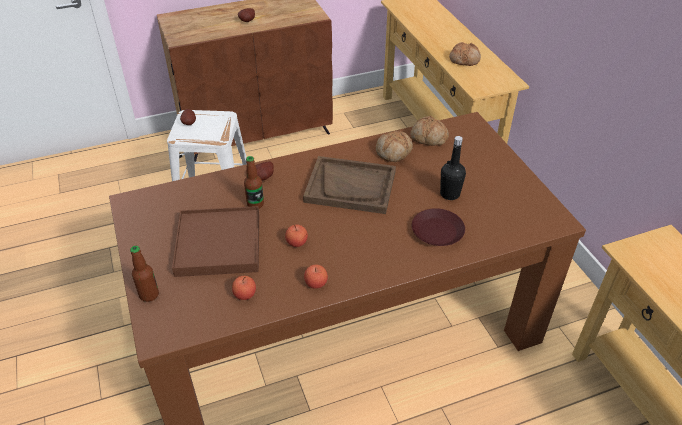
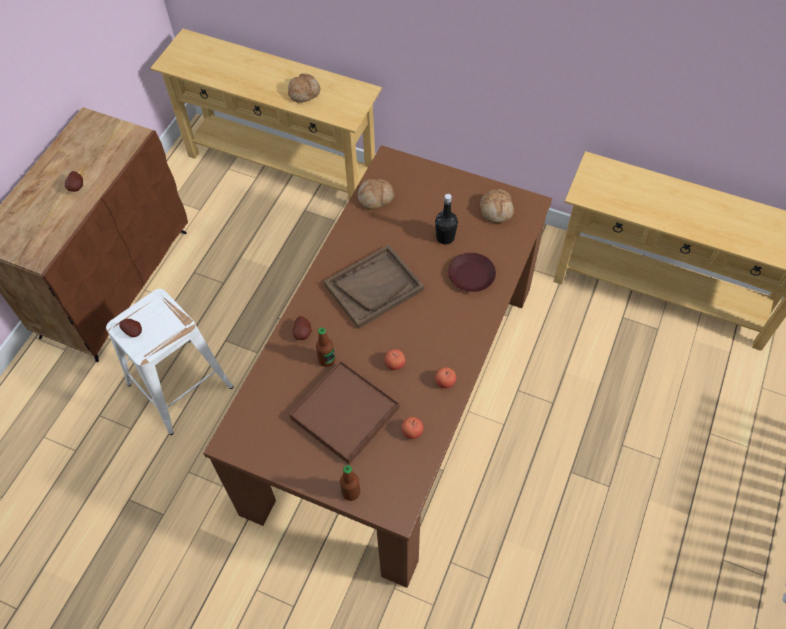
camera: 45 degrees left, 15 degrees up
bread [376,131,413,162] -> bread moved to [480,189,514,223]

